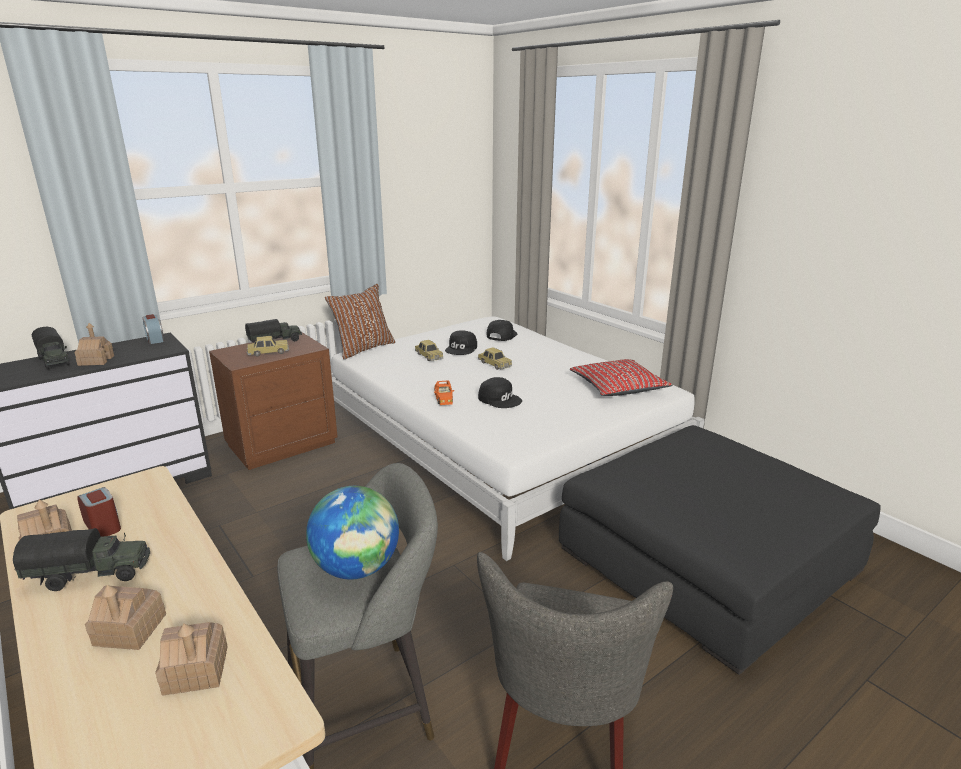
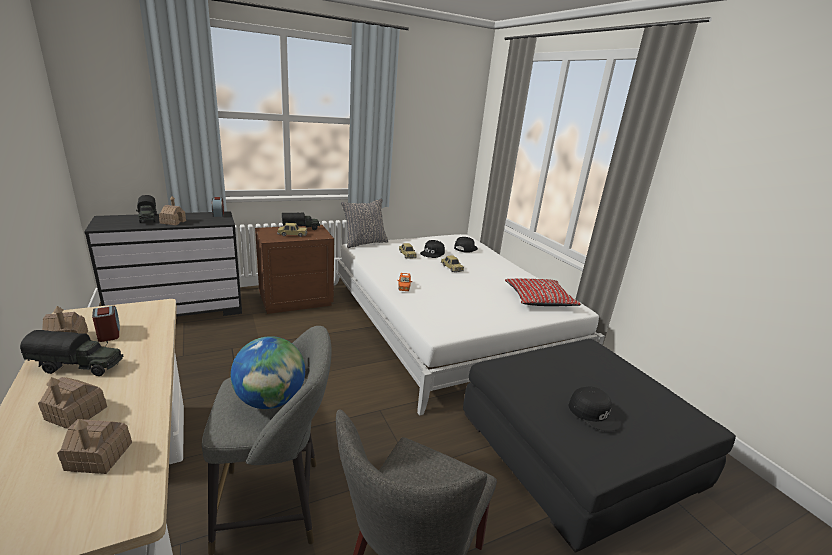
camera: 10 degrees right, 0 degrees up
brown pillow [325,284,396,359] -> grey pillow [341,199,388,248]
black cap [478,377,522,408] -> black cap moved to [568,386,622,431]

